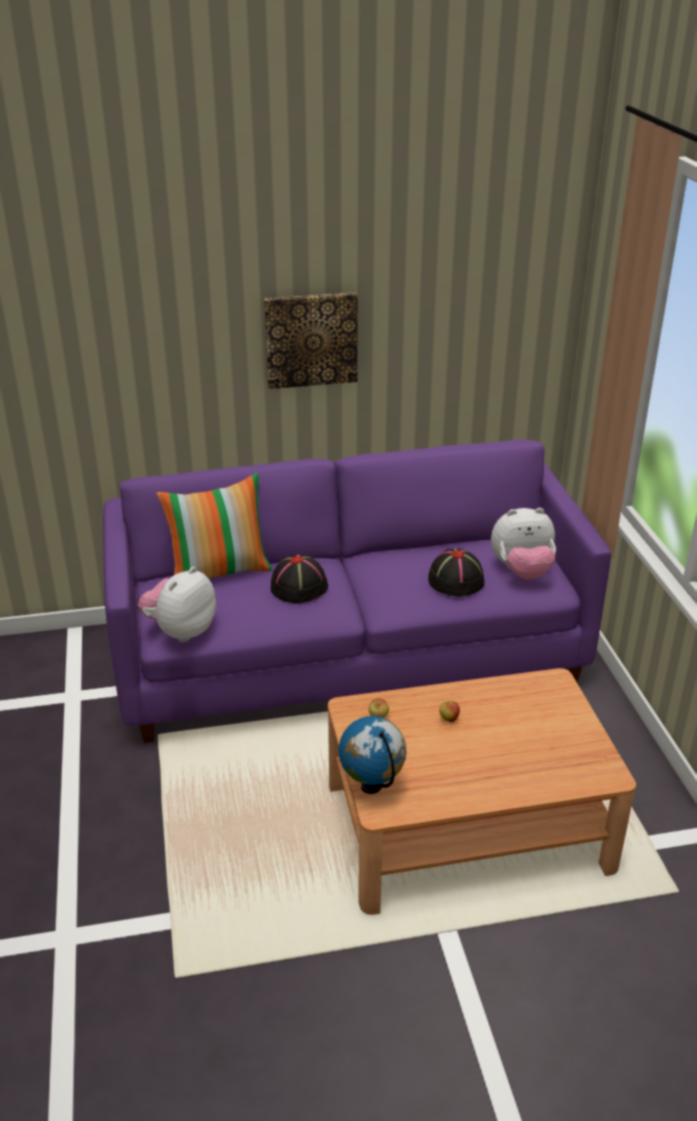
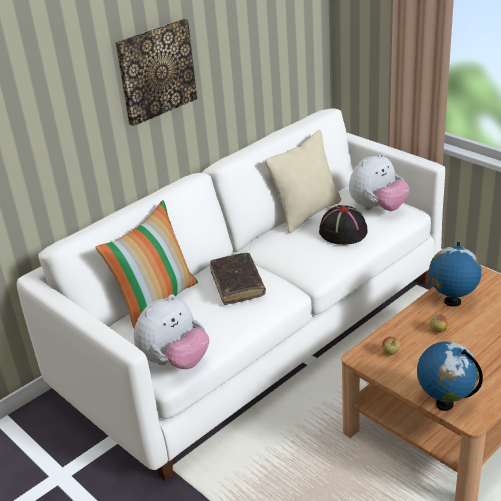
camera: 30 degrees left, 0 degrees up
purple sofa [103,439,611,743] -> white sofa [17,109,445,481]
plush toy [138,567,216,642] -> plush toy turned 135 degrees counterclockwise [134,294,209,369]
black hat [271,555,328,603] -> brown book [210,253,266,305]
none -> beige pillow [265,130,341,234]
none -> globe [429,242,482,307]

